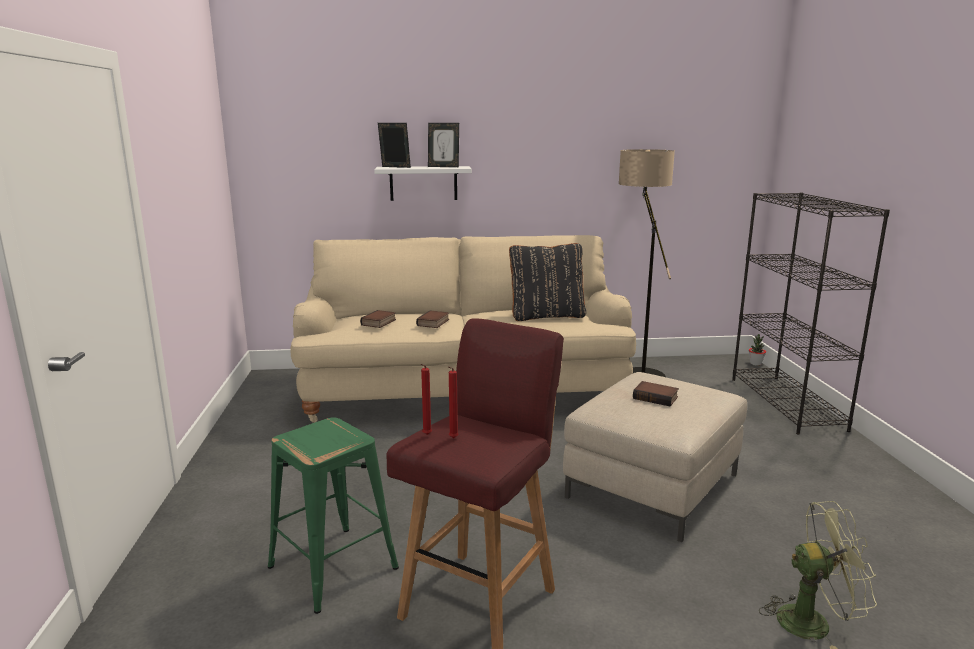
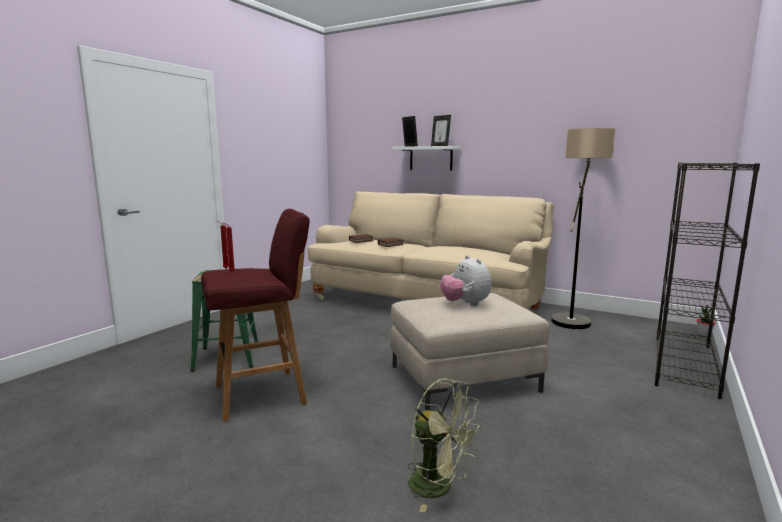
camera: 35 degrees right, 5 degrees down
black pillow [509,243,586,321] -> none
book [633,381,679,406] -> plush toy [440,255,491,306]

